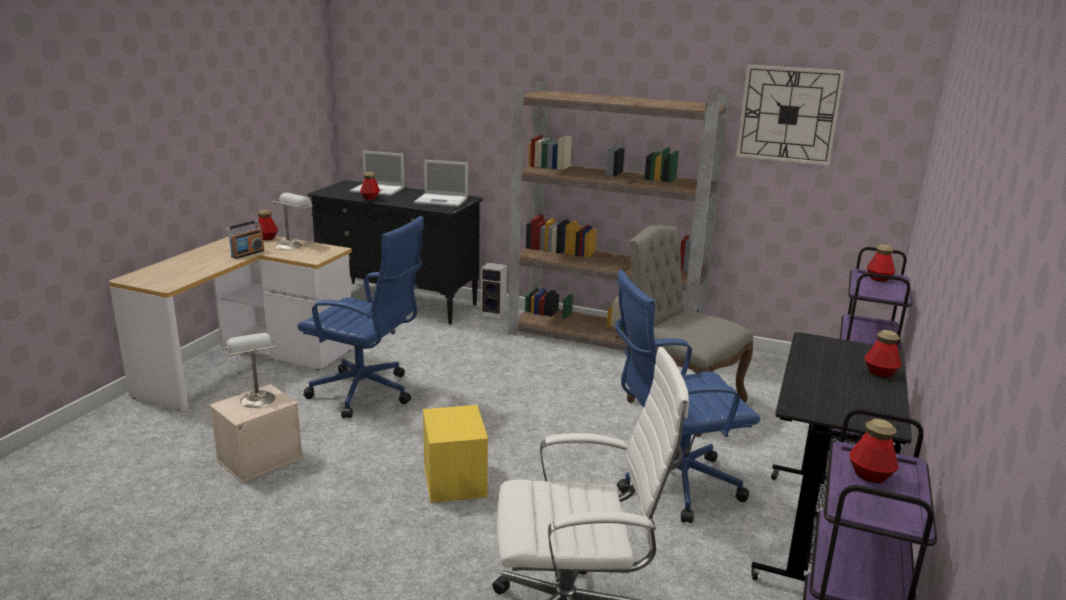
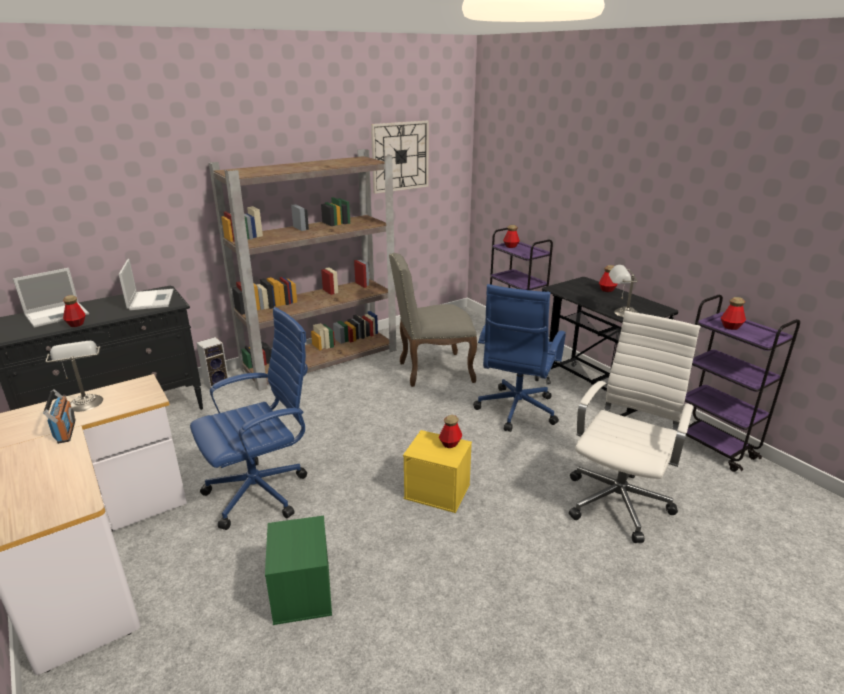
camera: 55 degrees left, 5 degrees up
beige storage box [209,384,303,484] -> green storage box [265,516,332,625]
white table lamp [223,333,278,408] -> white table lamp moved to [609,265,639,317]
bottle [256,209,278,240] -> bottle moved to [439,415,462,448]
laptop [414,160,468,207] -> laptop turned 60 degrees counterclockwise [119,259,174,310]

